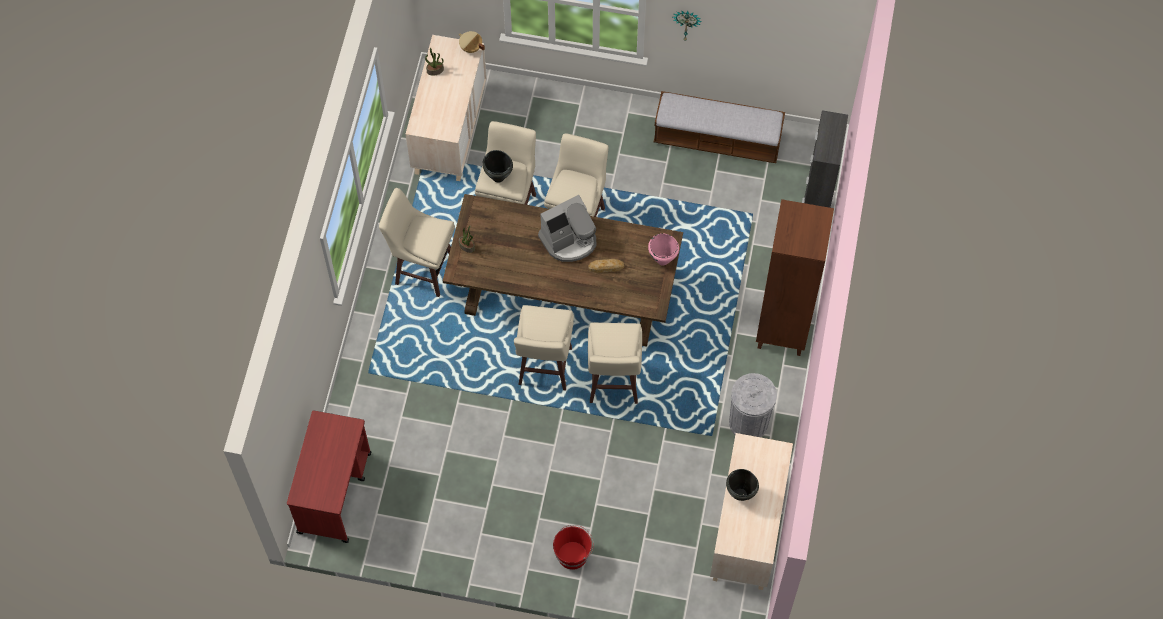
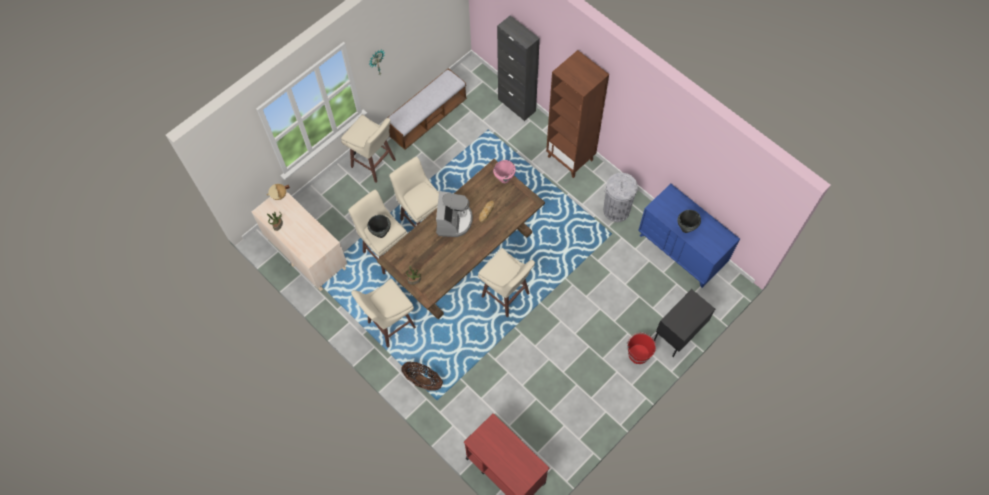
camera: 55 degrees left, 0 degrees up
beige stool [588,323,642,404] -> beige stool moved to [341,114,396,182]
beige dresser [710,433,793,590] -> blue dresser [638,184,740,288]
none -> basket [401,362,443,391]
none -> black nightstand [654,289,715,357]

